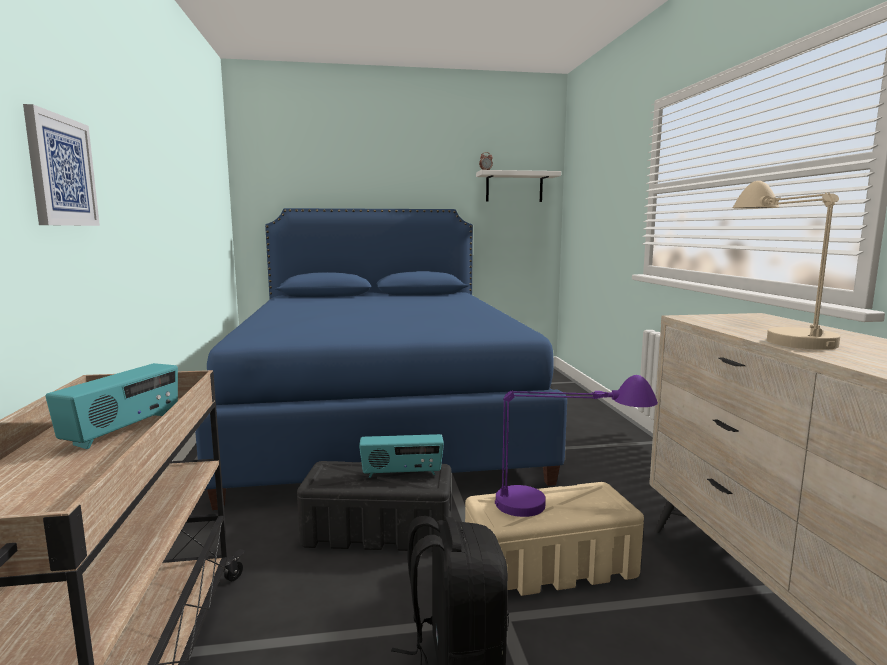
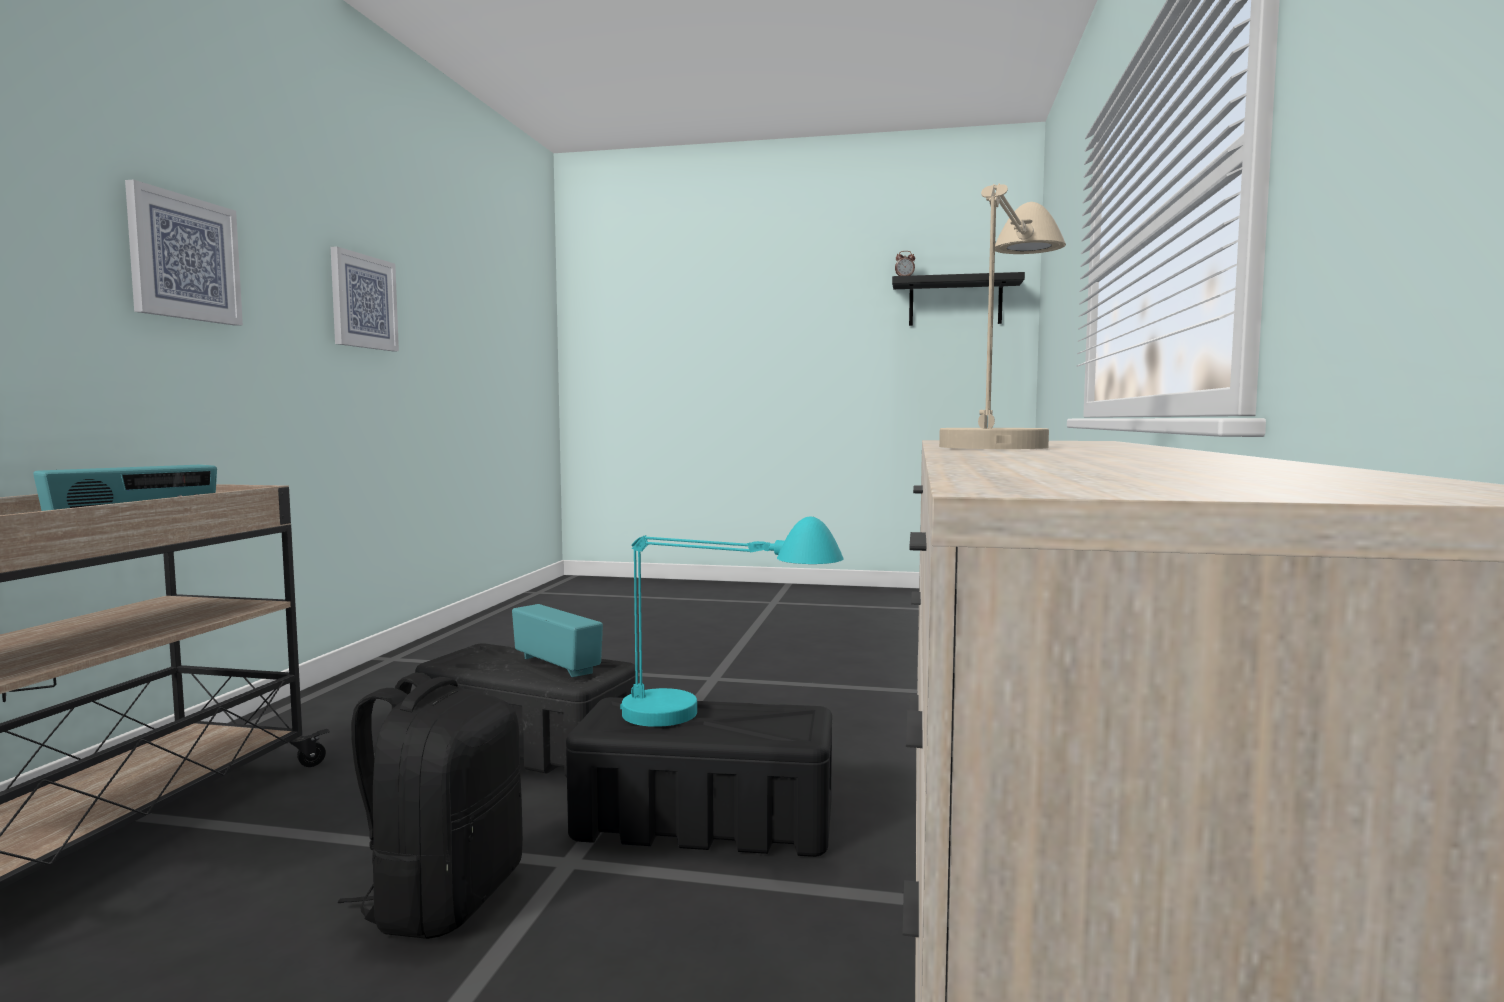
camera: 20 degrees right, 5 degrees down
blue bed [195,208,567,510] -> none
radio [359,434,444,478] -> radio turned 150 degrees counterclockwise [512,604,603,677]
beige storage box [465,482,644,596] -> black storage box [566,697,832,857]
white shelf [476,170,561,202] -> black shelf [892,272,1025,326]
purple table lamp [495,375,658,517] -> turquoise table lamp [620,517,844,727]
none -> picture [331,246,399,351]

